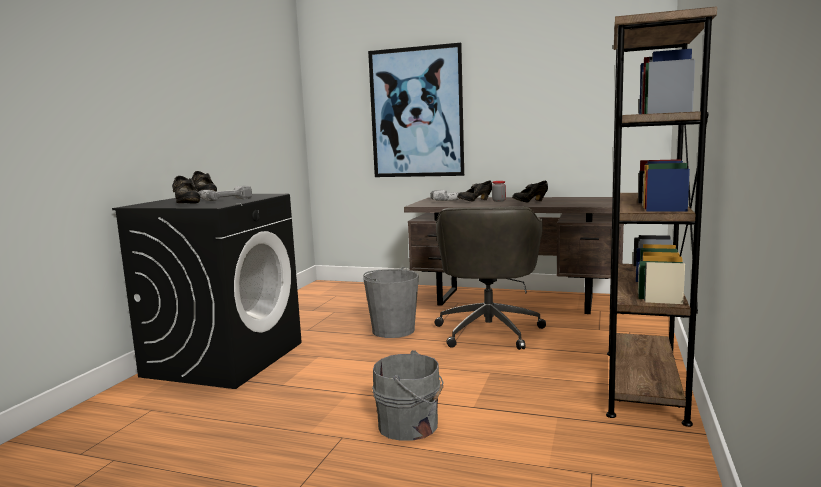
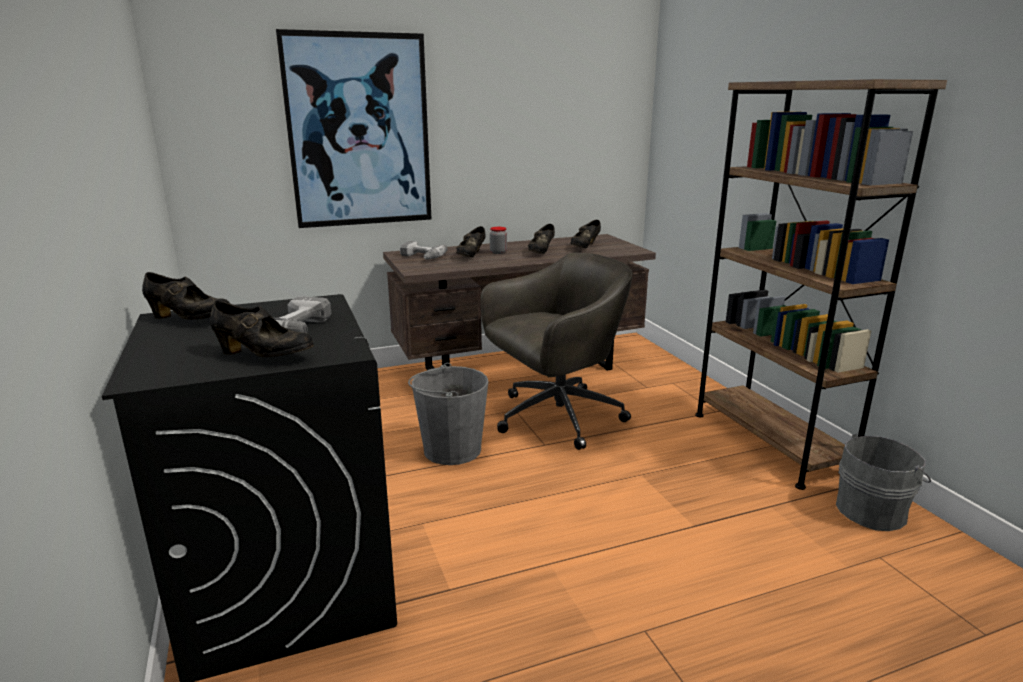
camera: 40 degrees left, 10 degrees up
grey bucket [372,350,443,441] -> grey bucket moved to [836,434,931,531]
grey office chair [435,206,546,350] -> grey office chair turned 90 degrees counterclockwise [480,253,633,450]
none -> black shoe [570,220,601,248]

